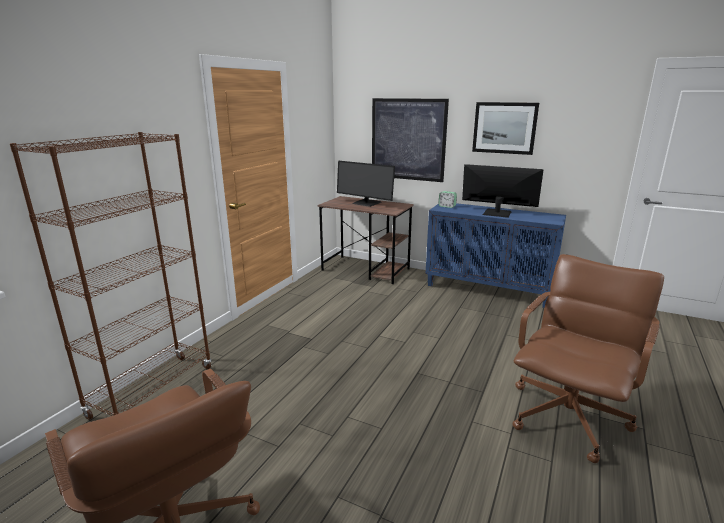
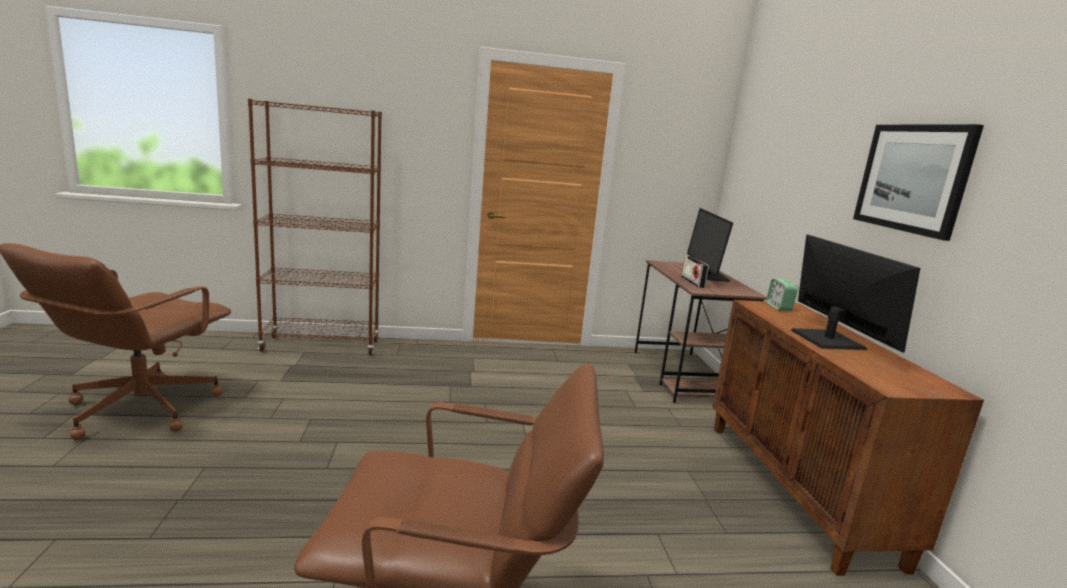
camera: 55 degrees right, 5 degrees down
picture [372,98,449,182] -> none
blue cabinet [425,203,566,308] -> brown cabinet [712,300,984,576]
none -> radio [681,256,709,288]

